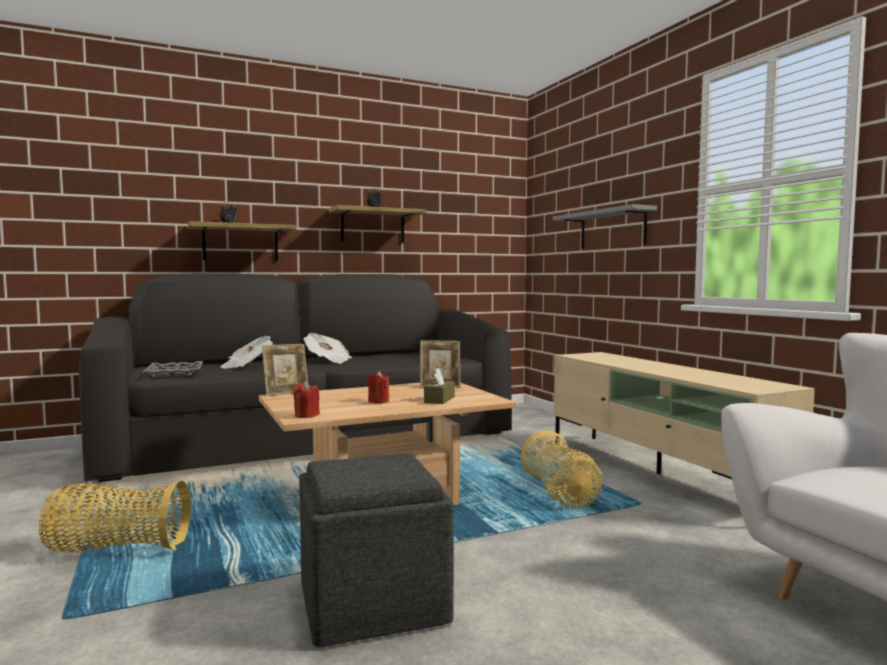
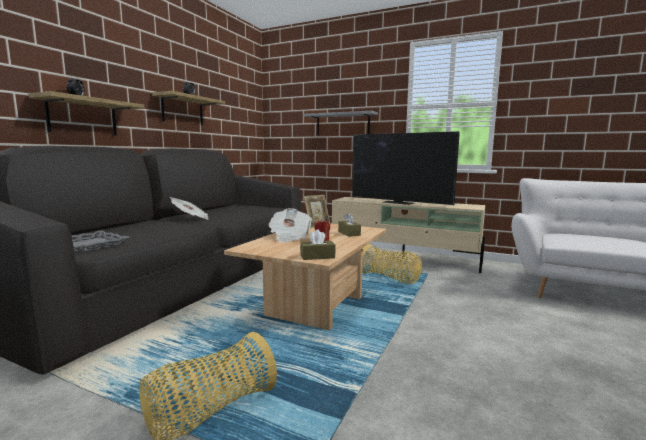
camera: 40 degrees left, 5 degrees up
newspaper [220,336,273,369] -> newspaper moved to [268,208,312,243]
picture frame [262,344,308,396] -> none
red candle [293,381,320,418] -> brown tissue box [300,229,335,260]
grey ottoman [299,453,454,647] -> none
none -> television [352,131,460,205]

